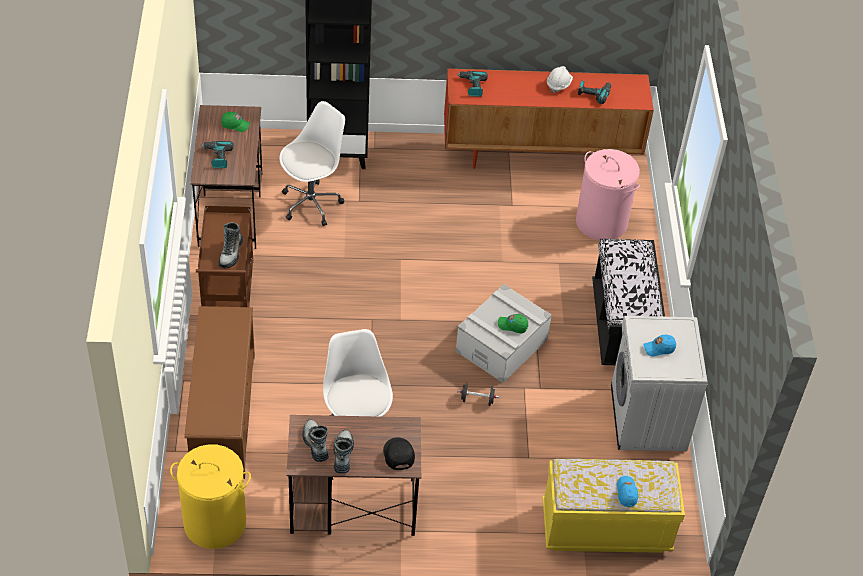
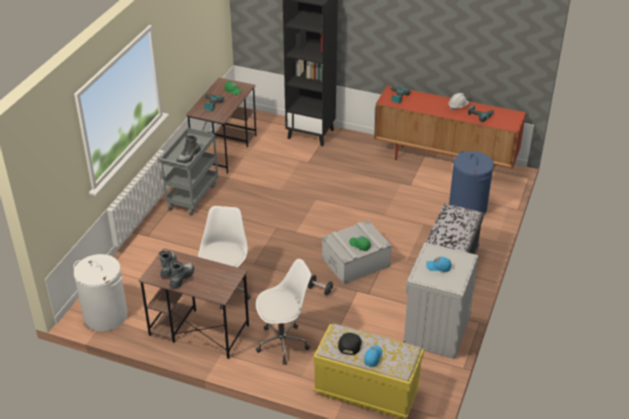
camera: 25 degrees right, 10 degrees down
yellow laundry basket [170,444,251,549] -> white laundry basket [74,254,128,331]
brown shoe rack [184,306,255,479] -> none
brown cart [196,206,254,307] -> grey cart [157,128,218,216]
white office chair [279,101,345,226] -> white office chair moved to [256,259,312,365]
black cap [383,438,415,470] -> black cap moved to [338,333,362,355]
pink laundry basket [576,149,640,240] -> blue laundry basket [449,151,494,214]

